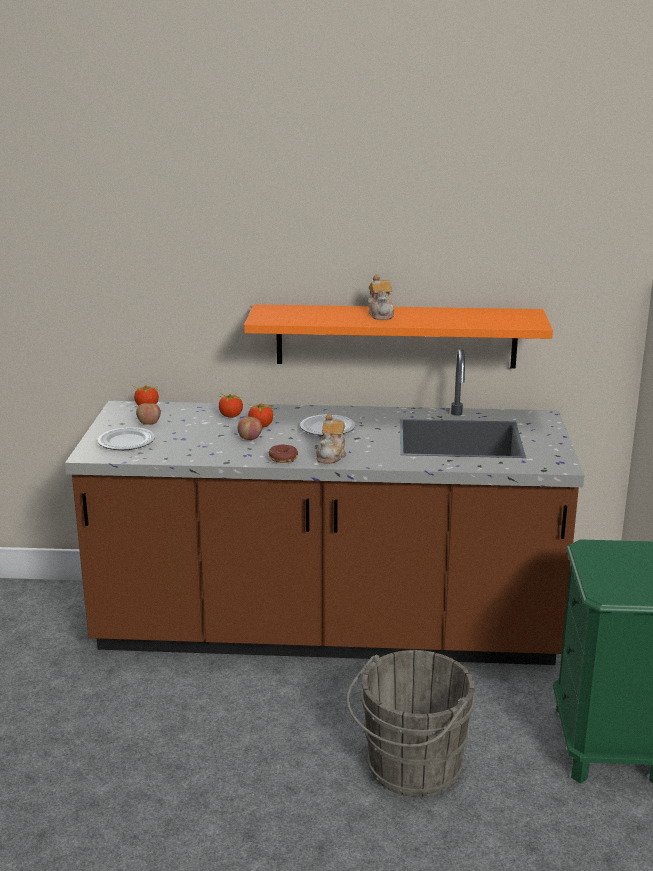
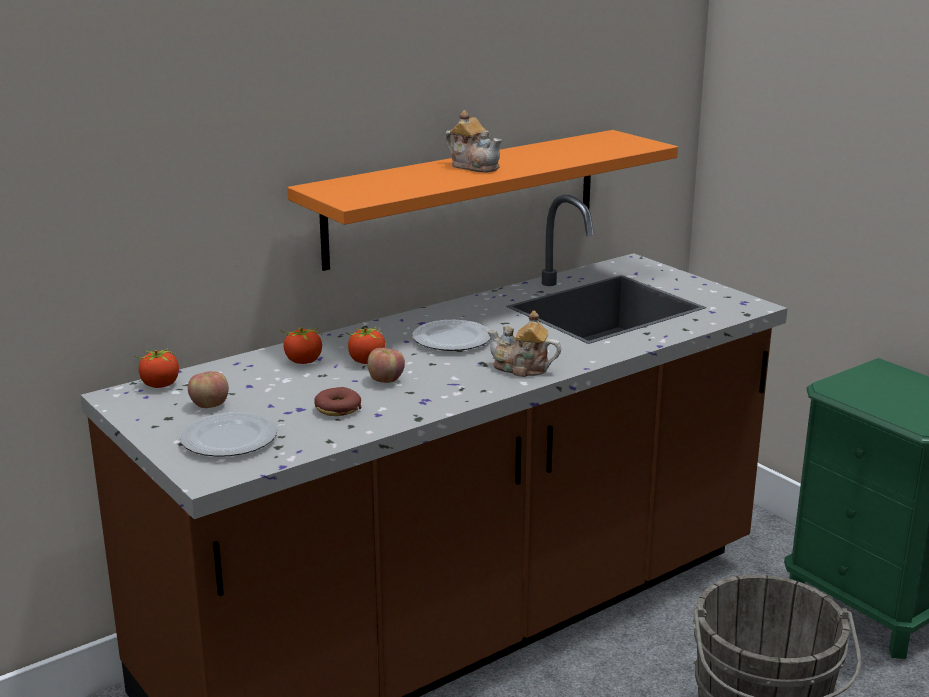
camera: 40 degrees left, 0 degrees up
donut [269,445,298,463] -> donut moved to [314,387,361,416]
teapot [316,414,347,464] -> teapot turned 135 degrees clockwise [487,310,561,377]

